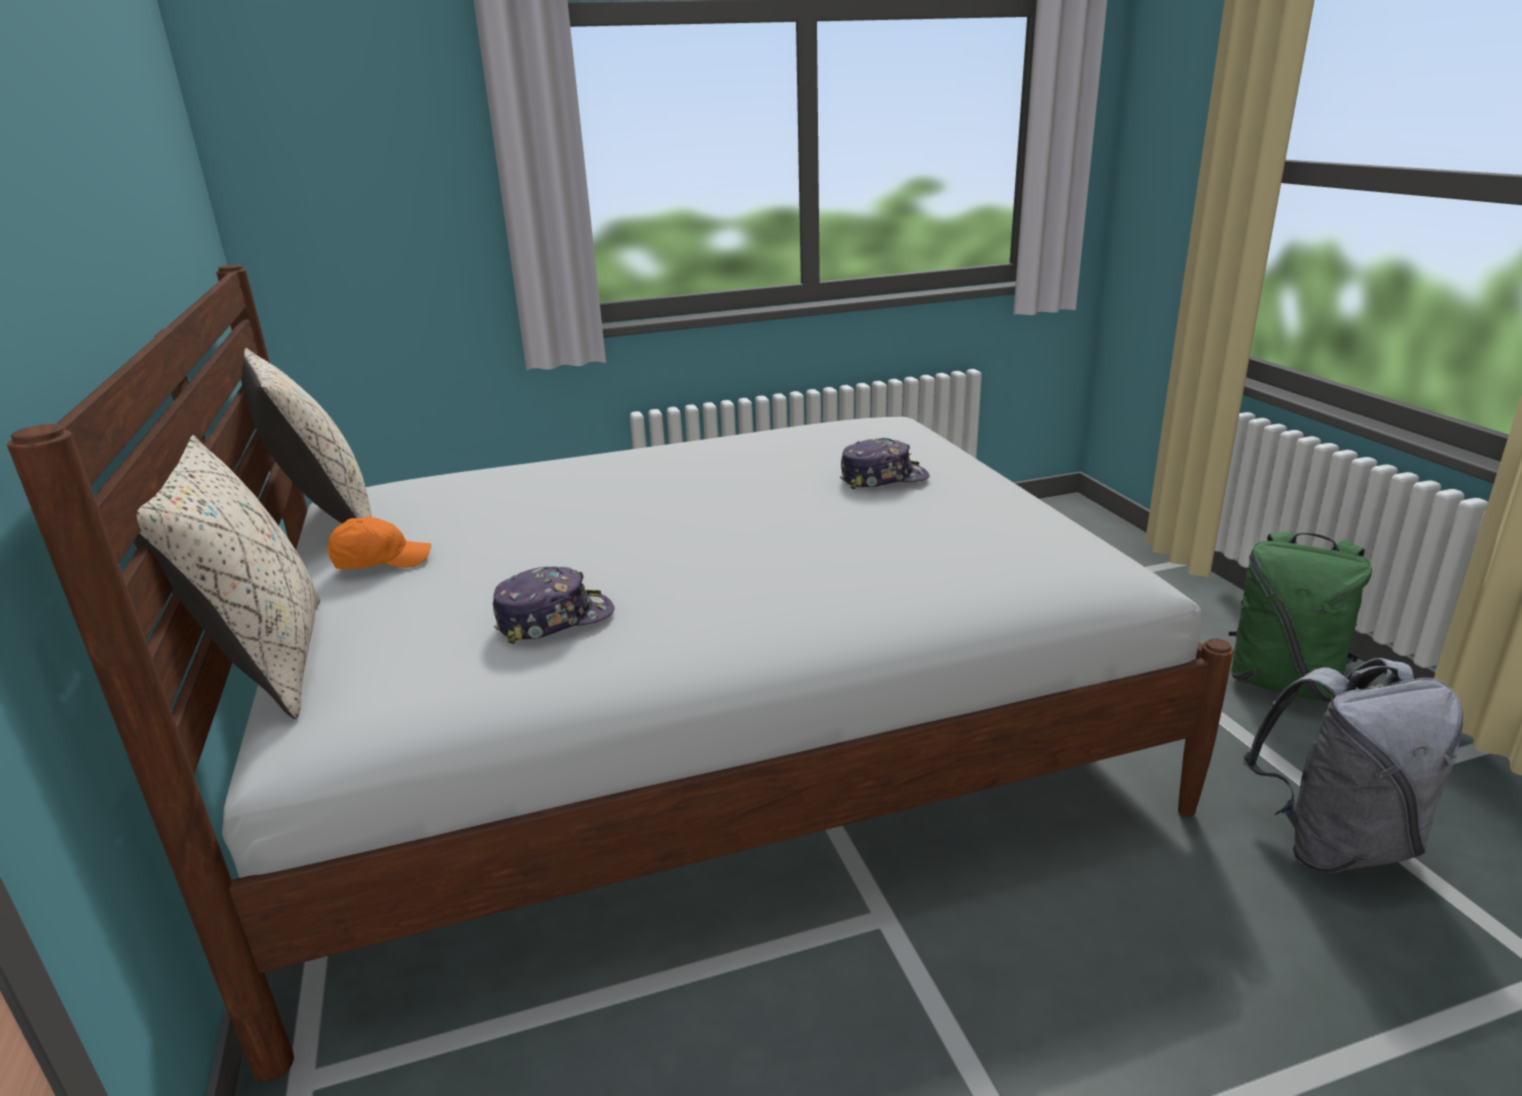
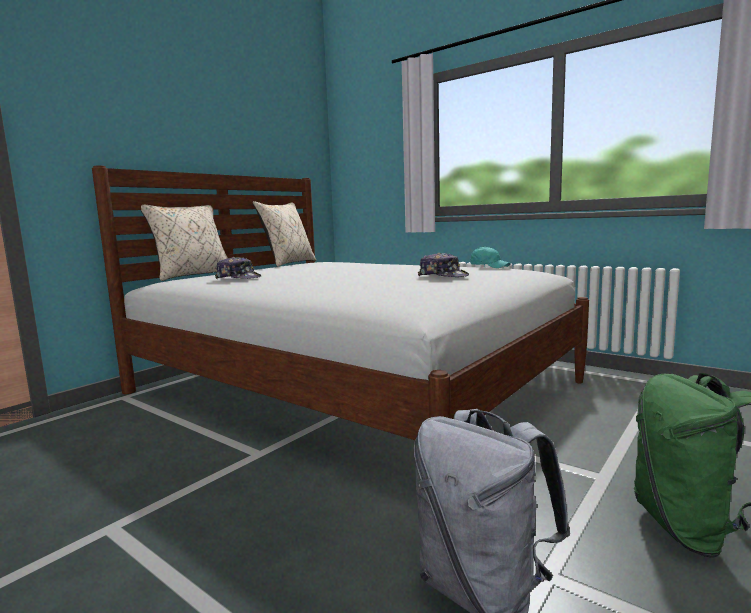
camera: 55 degrees right, 15 degrees down
orange cap [327,517,431,569] -> none
none -> turquoise cap [471,246,510,268]

